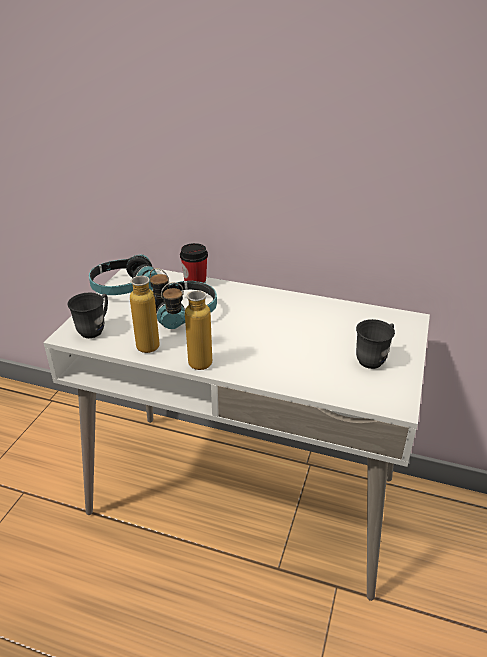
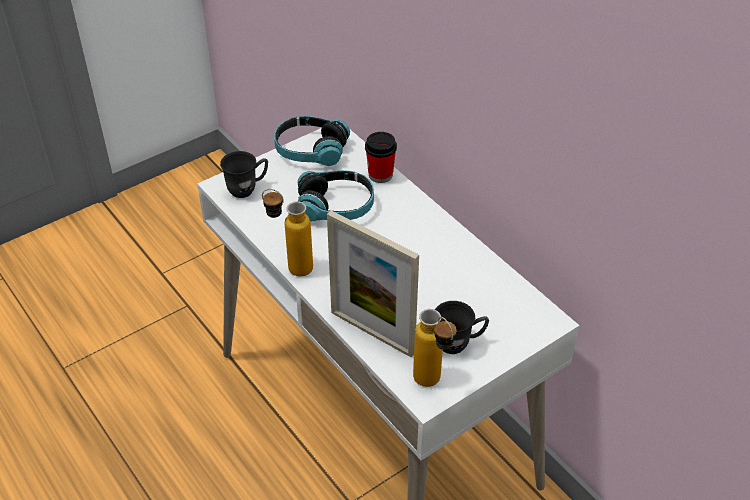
camera: 35 degrees right, 10 degrees up
bottle [130,268,169,353] -> bottle moved to [413,309,457,387]
none -> picture frame [327,210,419,357]

